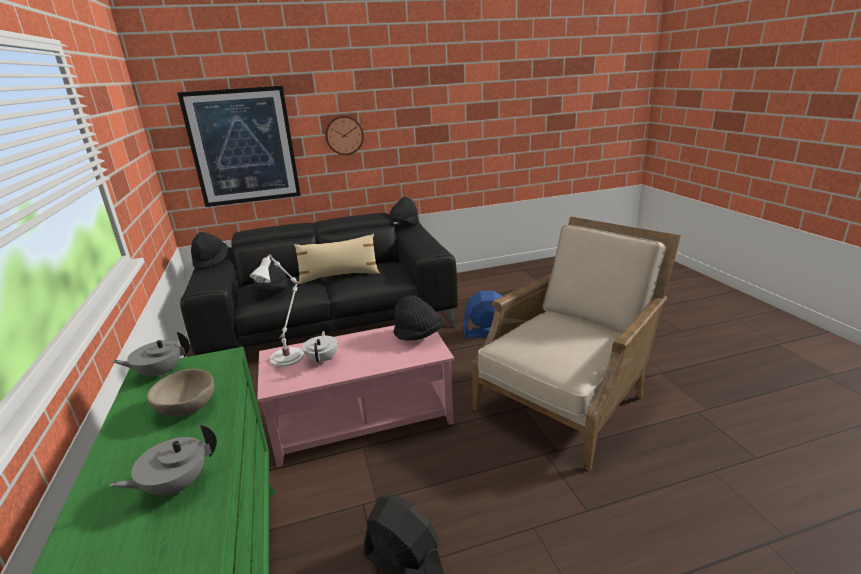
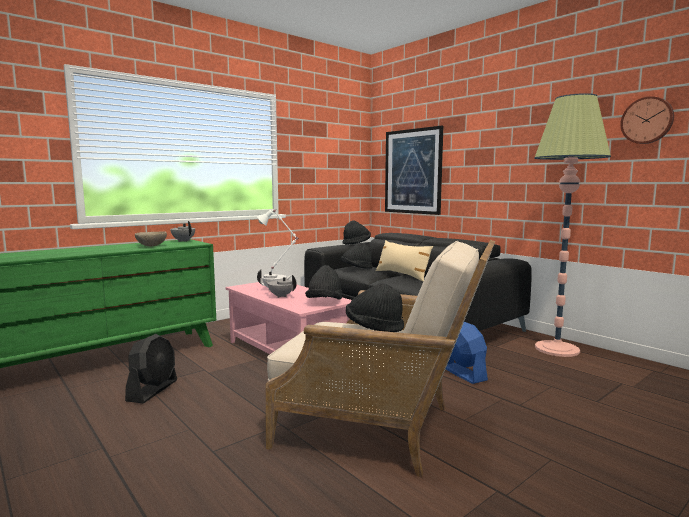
camera: 65 degrees right, 15 degrees down
grey teapot [109,425,217,496] -> grey teapot moved to [265,275,297,298]
wall clock [325,116,364,155] -> wall clock moved to [620,96,674,144]
black hat [388,197,419,225] -> black hat moved to [346,283,404,332]
none -> floor lamp [534,93,611,357]

